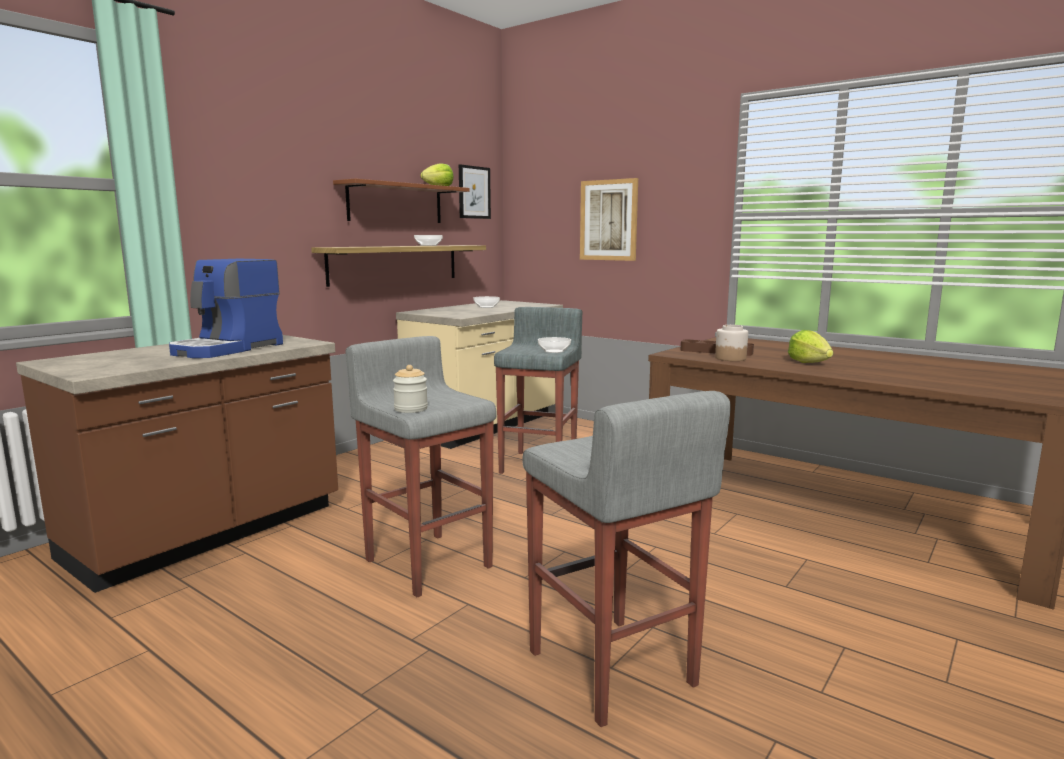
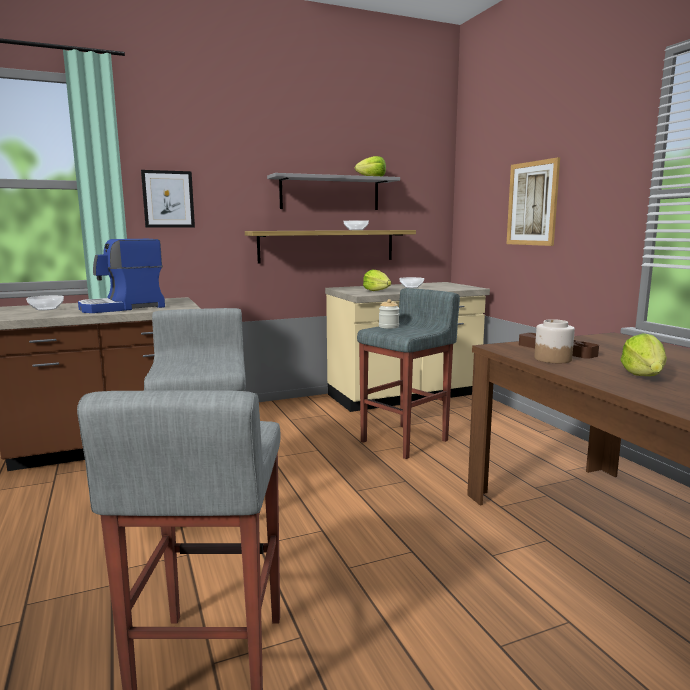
camera: 30 degrees right, 0 degrees up
brown shelf [333,178,470,223] -> grey shelf [267,173,400,210]
jar [393,365,428,413] -> jar moved to [379,299,399,329]
picture [459,164,491,219] -> picture moved to [141,170,195,228]
bowl [538,337,571,353] -> bowl moved to [26,295,64,310]
none -> lettuce [363,270,391,291]

